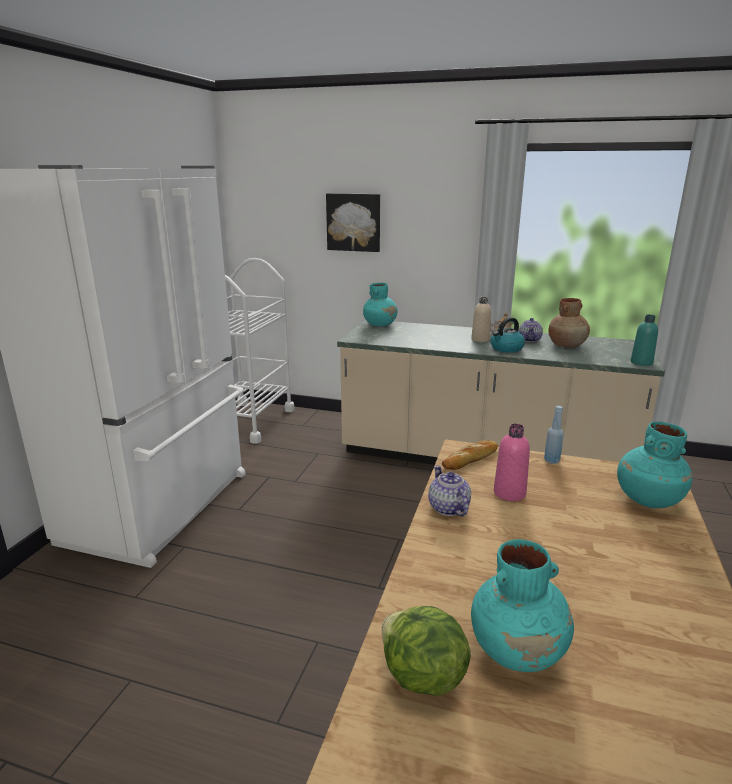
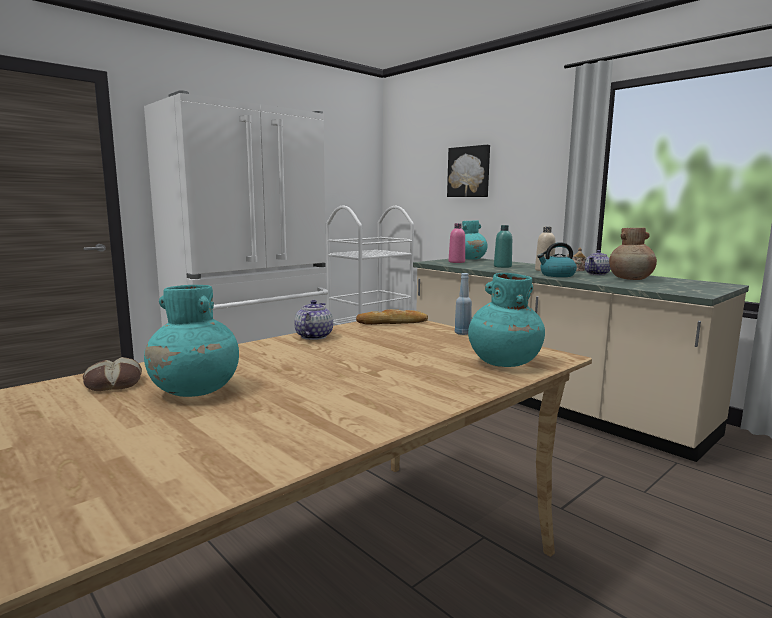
camera: 30 degrees right, 10 degrees down
lettuce [382,606,471,696] -> bread [83,357,142,391]
pink bottle [494,424,530,501] -> pink bottle moved to [449,223,465,263]
turquoise bottle [631,315,658,366] -> turquoise bottle moved to [494,225,512,268]

